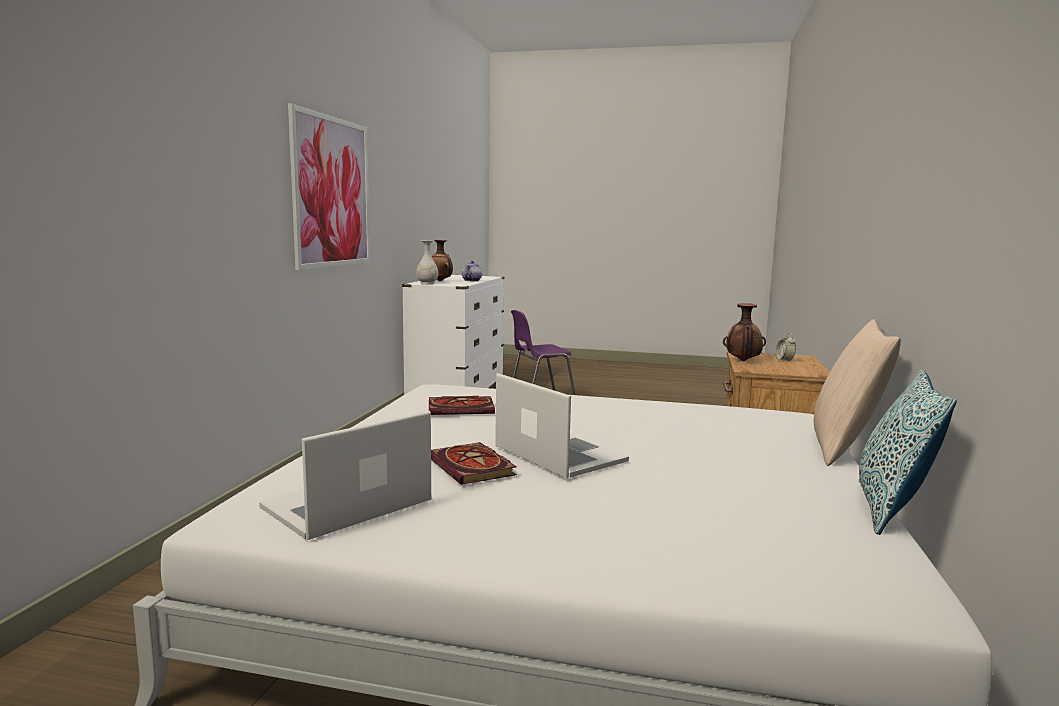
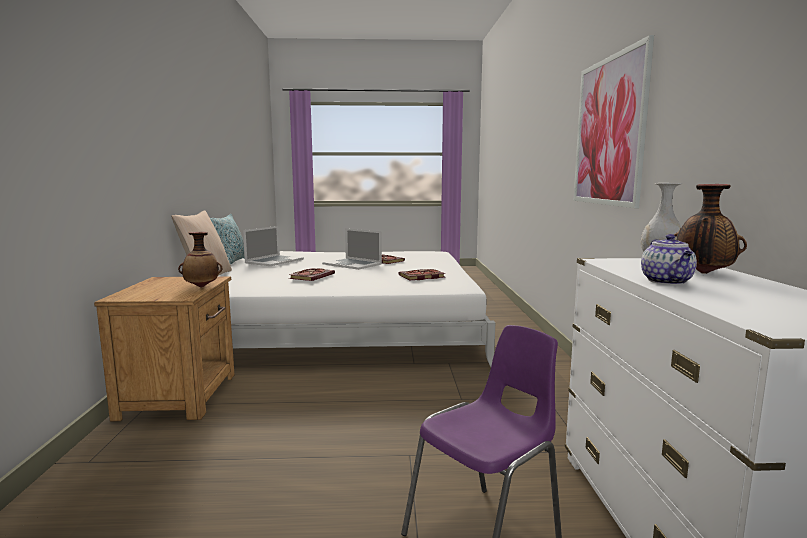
camera: 165 degrees right, 0 degrees up
laptop [259,411,431,540] -> laptop moved to [243,226,304,266]
alarm clock [775,333,796,361] -> none
none -> book [289,268,335,281]

